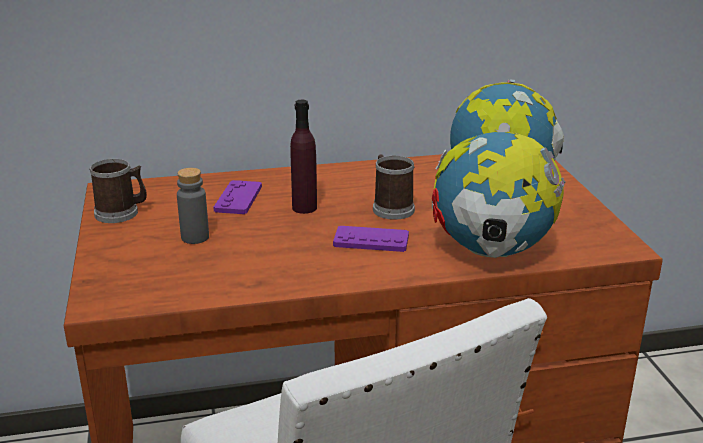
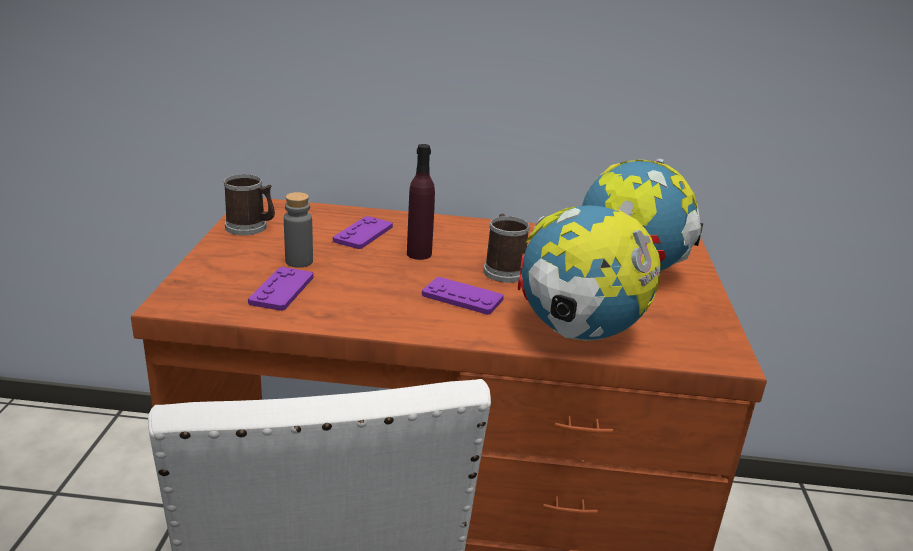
camera: 15 degrees right, 0 degrees up
none -> purple game controller [248,267,314,311]

